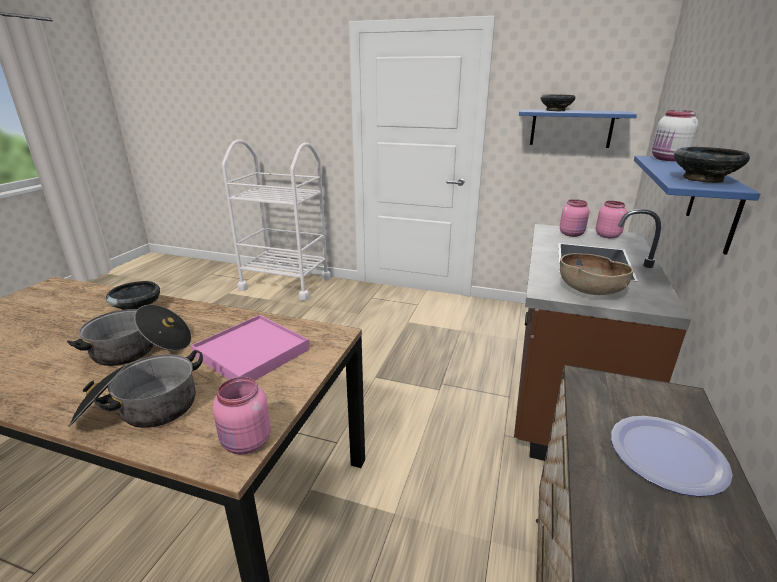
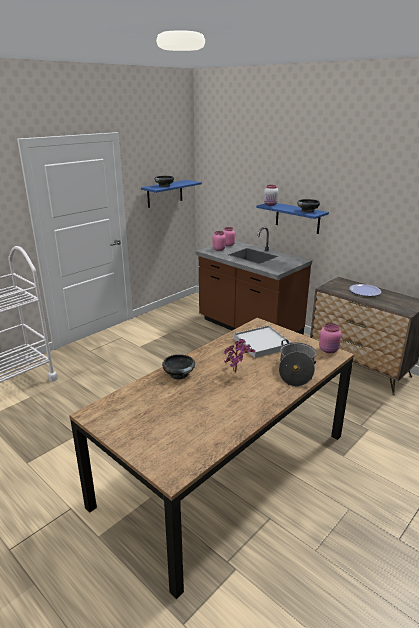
camera: 65 degrees left, 0 degrees up
cooking pot [67,304,192,366] -> potted plant [224,339,255,372]
pink tray [191,315,310,380] -> white tray [234,325,292,358]
brown bowl [560,253,634,295] -> none

